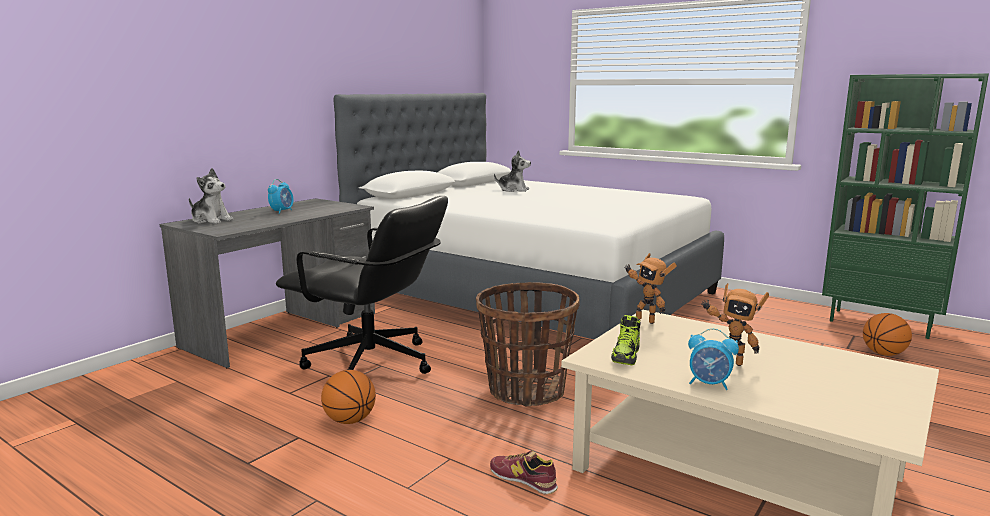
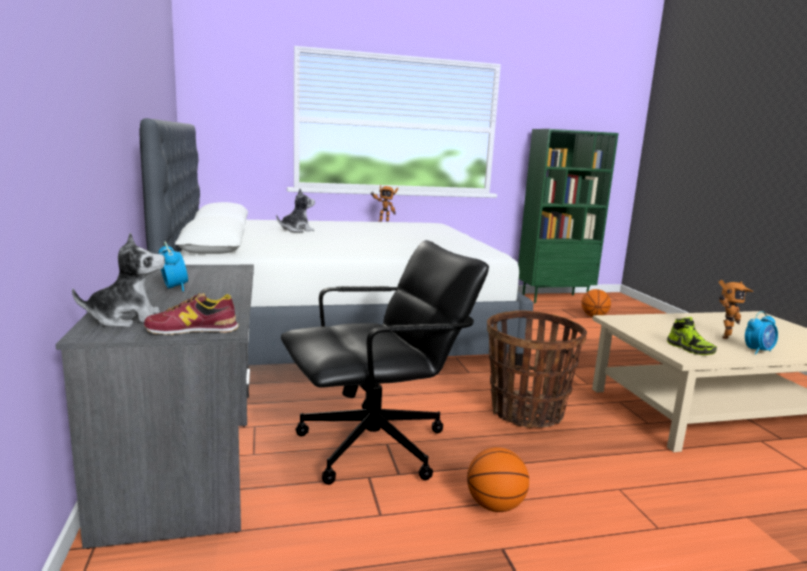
camera: 50 degrees left, 0 degrees up
shoe [490,451,558,495] -> shoe moved to [144,293,239,335]
toy robot [624,253,677,324] -> toy robot moved to [370,185,398,222]

